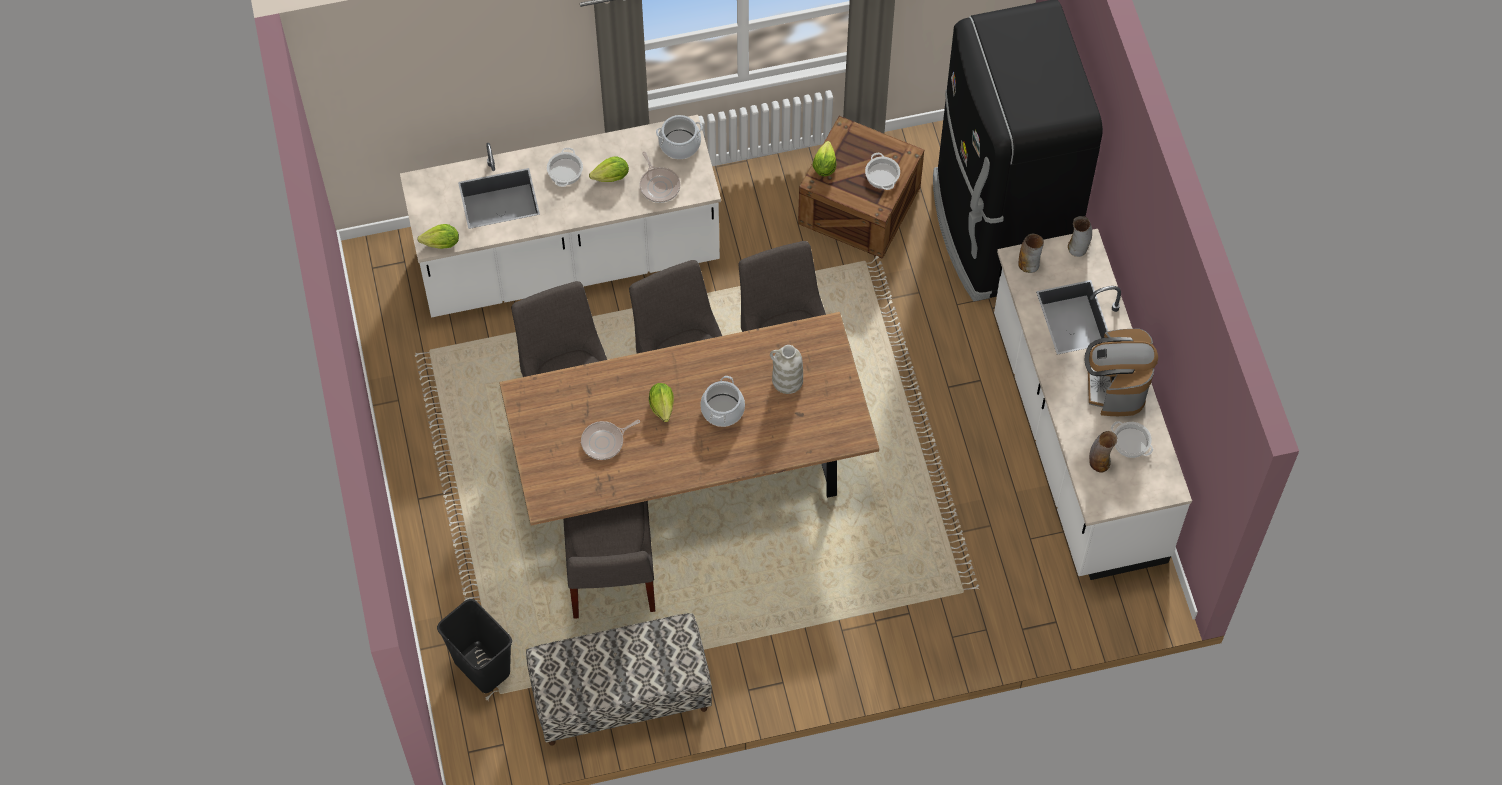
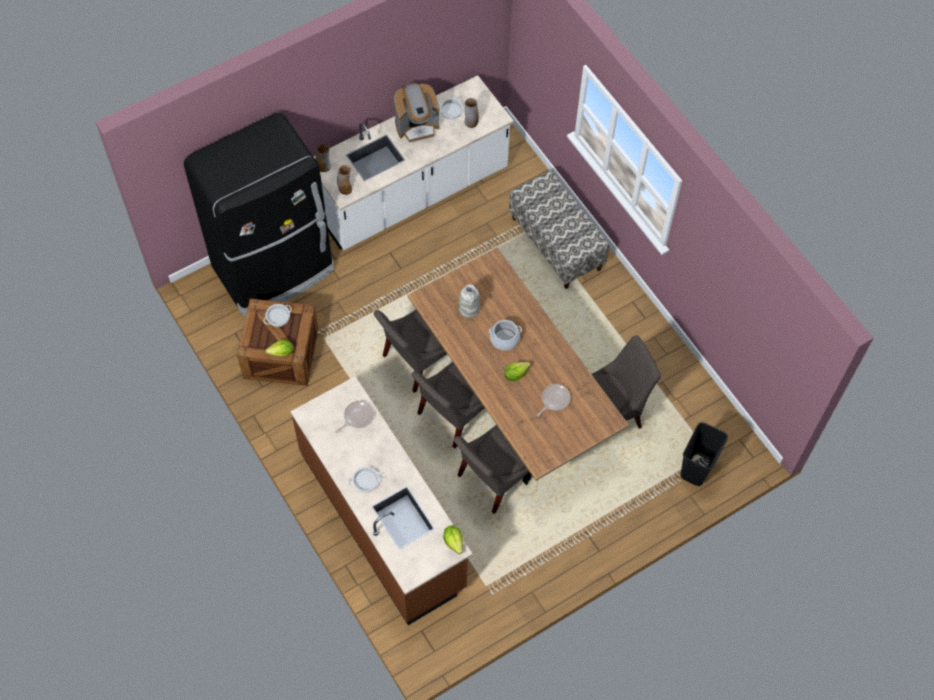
camera: 110 degrees left, 0 degrees up
white counter [400,115,721,317] -> brown counter [290,376,472,625]
bench [526,613,712,746] -> bench moved to [509,171,609,289]
frying pan [581,420,640,460] -> frying pan turned 90 degrees counterclockwise [537,384,571,417]
lettuce [589,157,629,182] -> none
cooking pot [656,115,703,159] -> none

